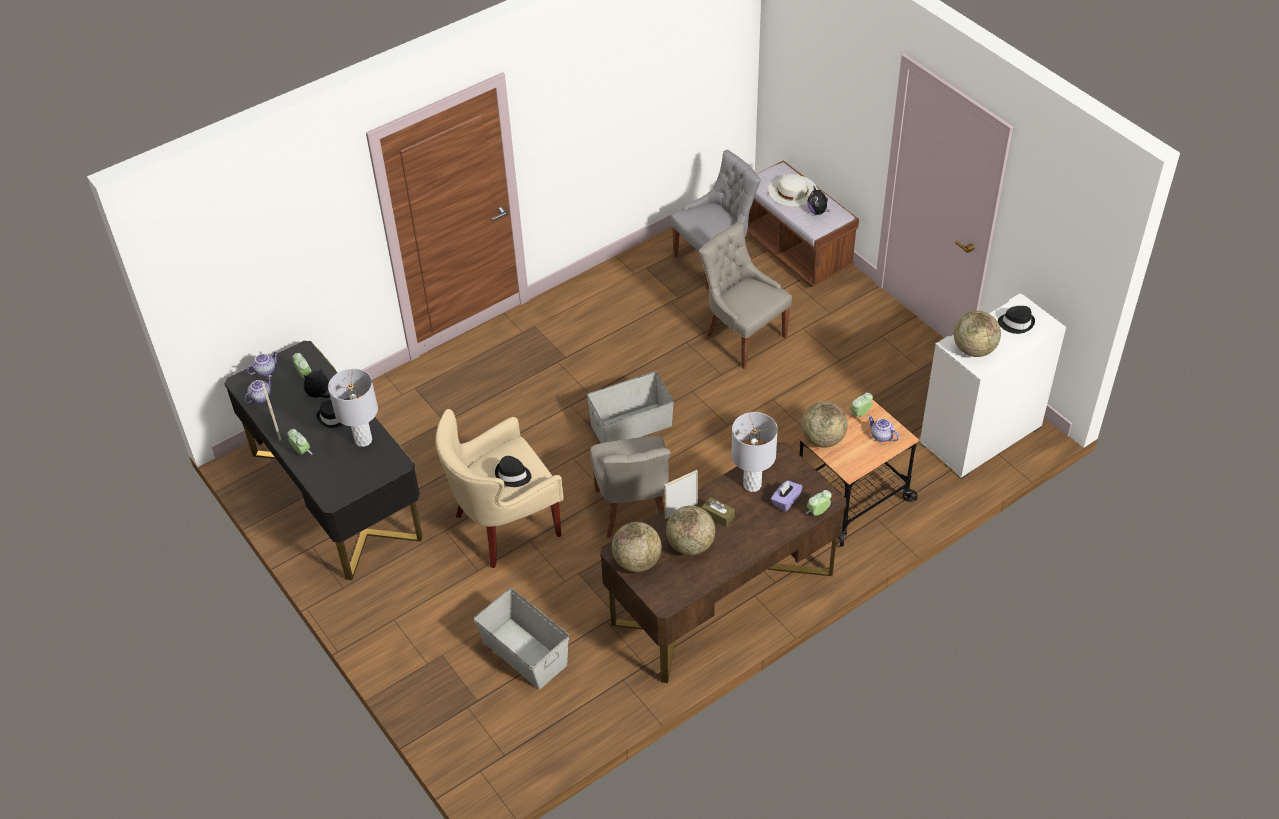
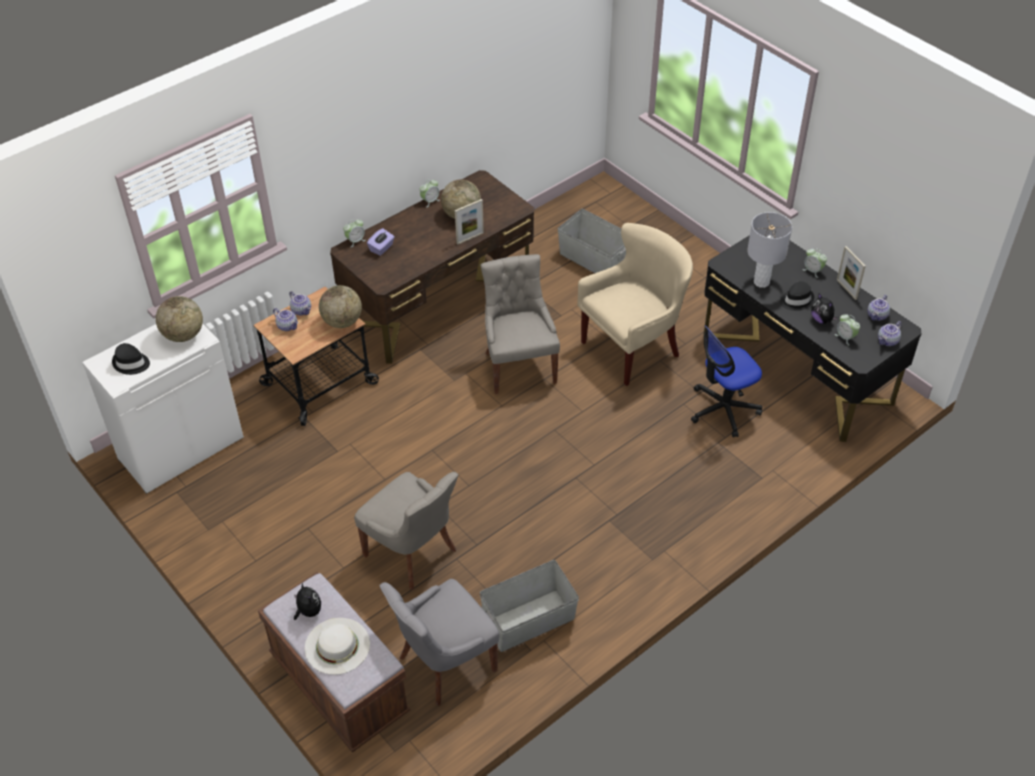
camera: 175 degrees right, 0 degrees up
plush toy [304,368,330,399] -> plush toy turned 90 degrees clockwise [811,294,838,324]
black hat [495,456,531,487] -> none
grey storage box [587,372,674,443] -> grey storage box moved to [480,560,579,652]
globe [612,522,662,572] -> none
brown tissue box [702,497,735,527] -> none
grey table lamp [731,412,778,492] -> none
alarm clock [849,392,873,417] -> alarm clock moved to [420,179,440,208]
none -> teapot [289,291,311,315]
none -> office chair [691,325,762,437]

